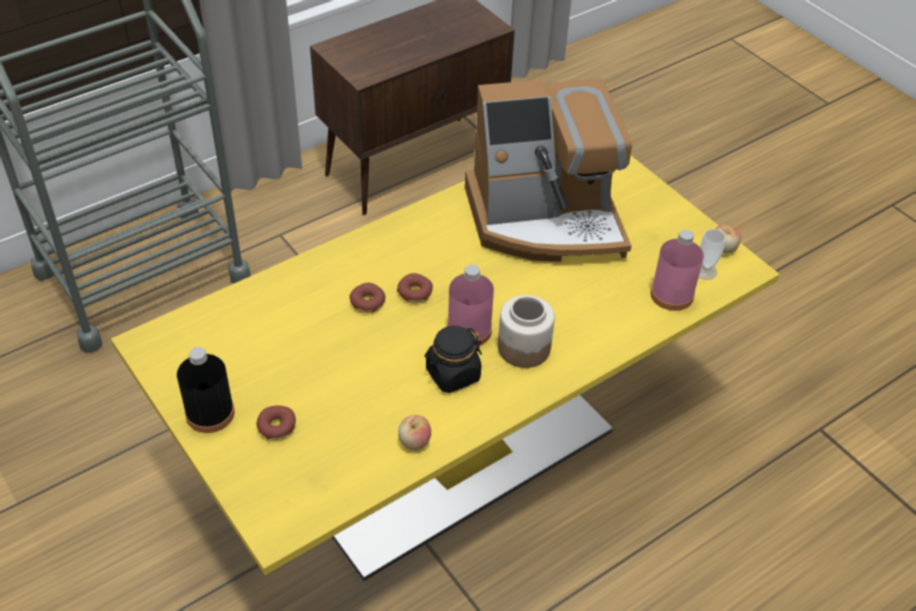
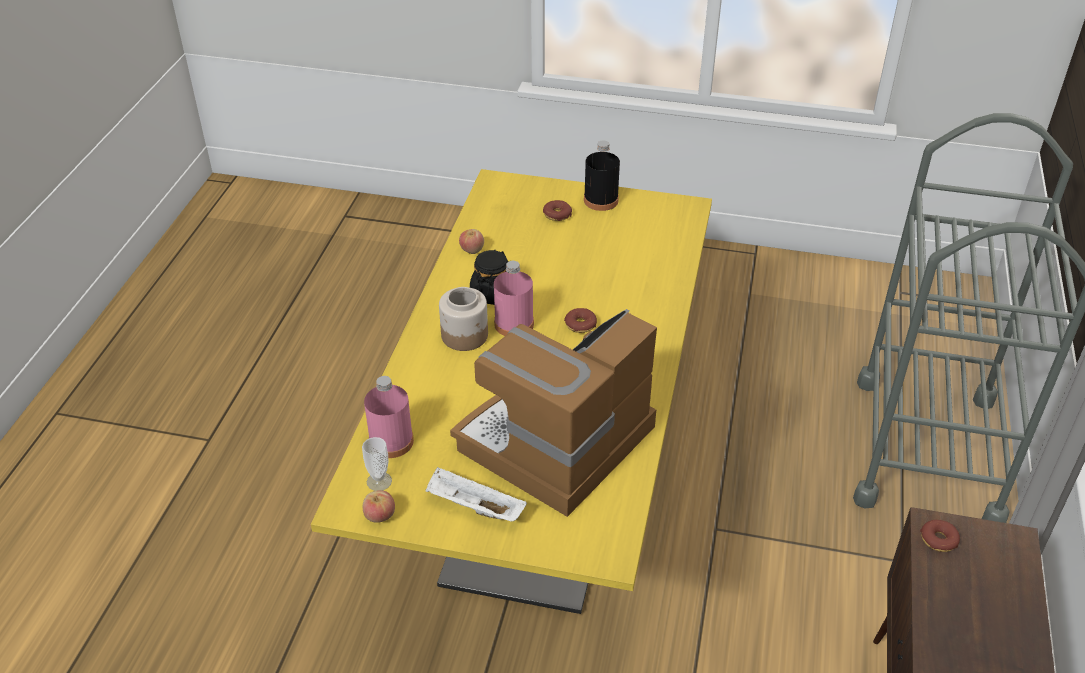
camera: 140 degrees right, 5 degrees down
donut [349,283,386,313] -> donut moved to [920,520,960,552]
none -> white tray [425,467,527,522]

